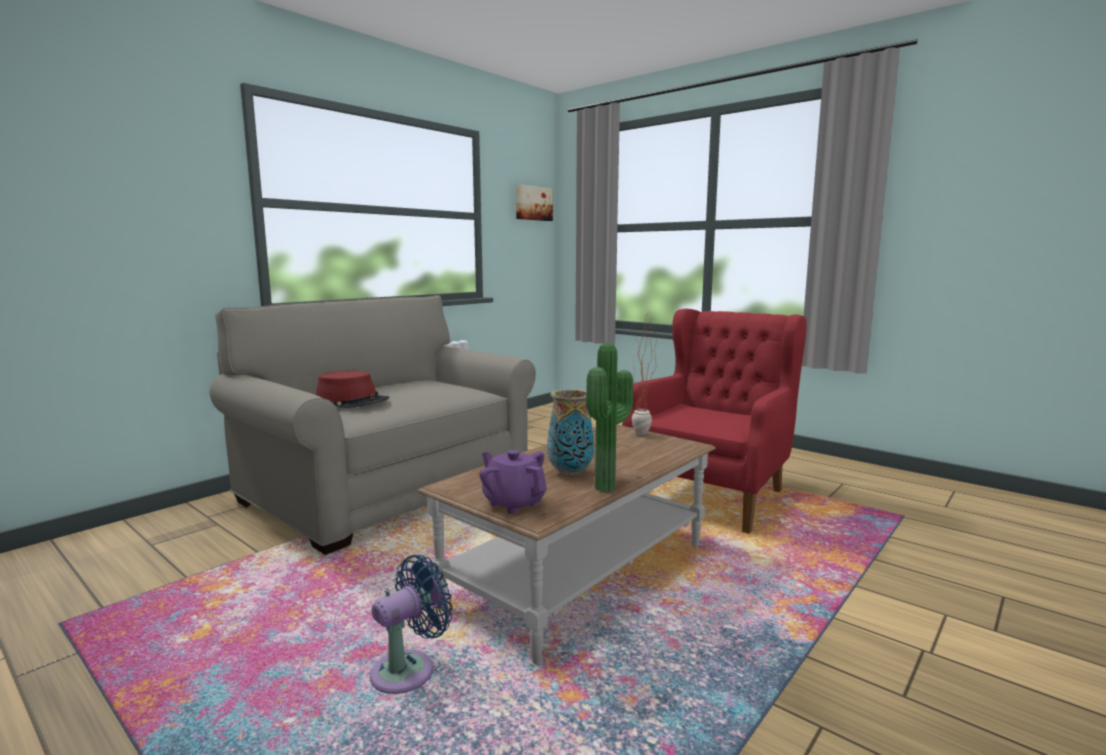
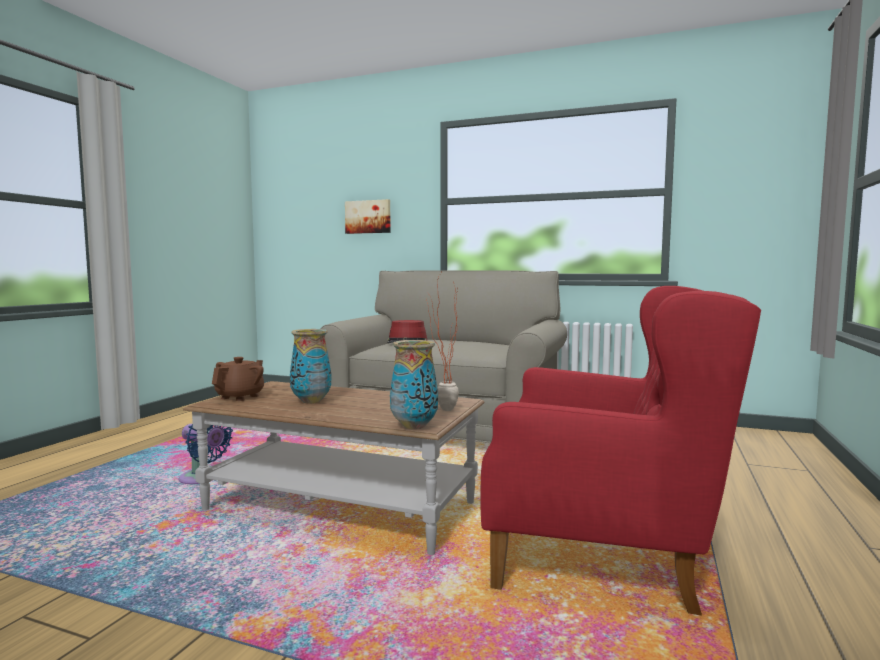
camera: 70 degrees right, 5 degrees down
purple teapot [479,450,547,514] -> brown teapot [212,357,264,401]
picture [516,184,553,221] -> picture moved to [345,199,391,234]
potted plant [586,343,633,493] -> none
none -> vase [390,340,438,429]

